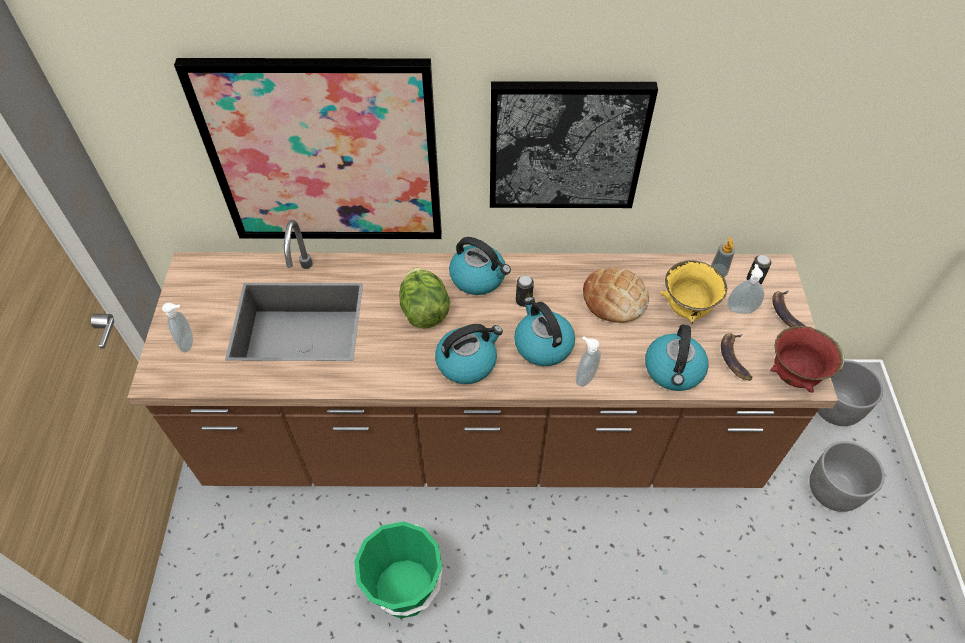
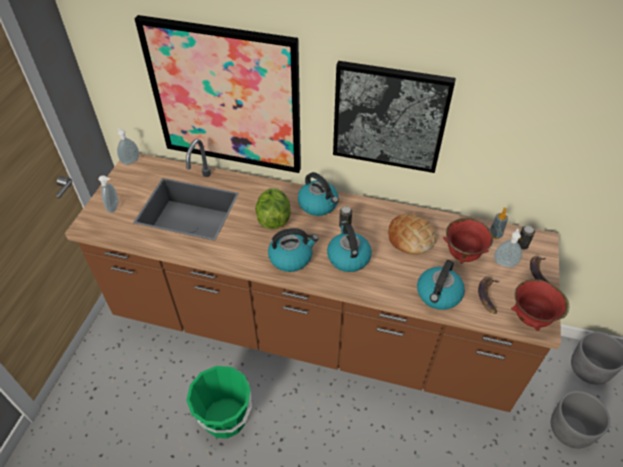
camera: 15 degrees right, 5 degrees down
soap dispenser [576,336,601,387] -> soap dispenser moved to [117,128,139,165]
yellow bowl [660,260,727,324] -> red bowl [443,218,493,264]

